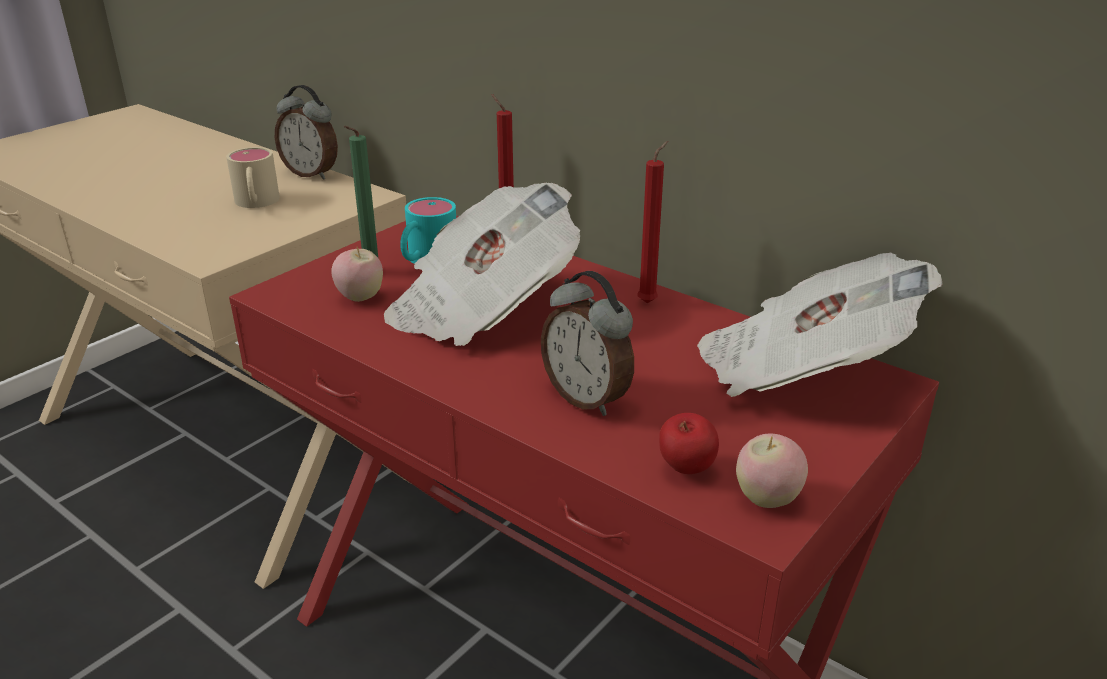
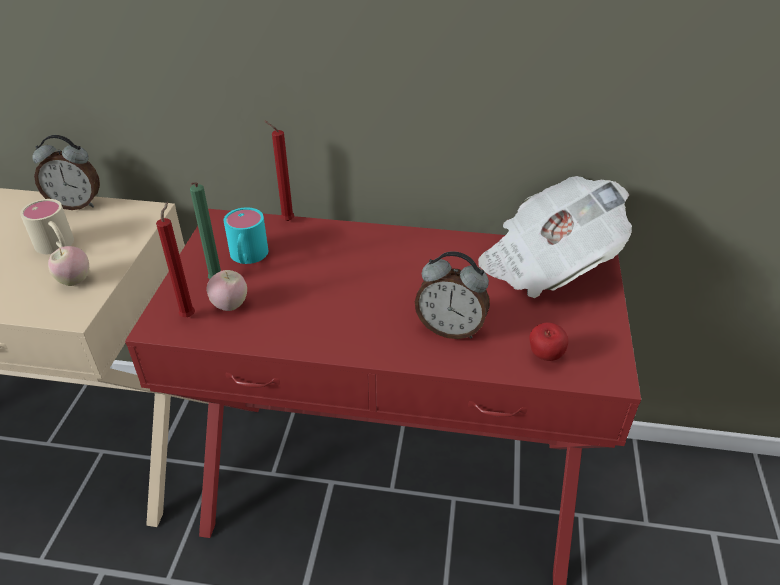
camera: 30 degrees left, 10 degrees up
newspaper [384,183,580,346] -> none
red candle [638,141,668,303] -> red candle moved to [156,202,195,317]
apple [736,434,808,508] -> apple moved to [48,246,89,286]

